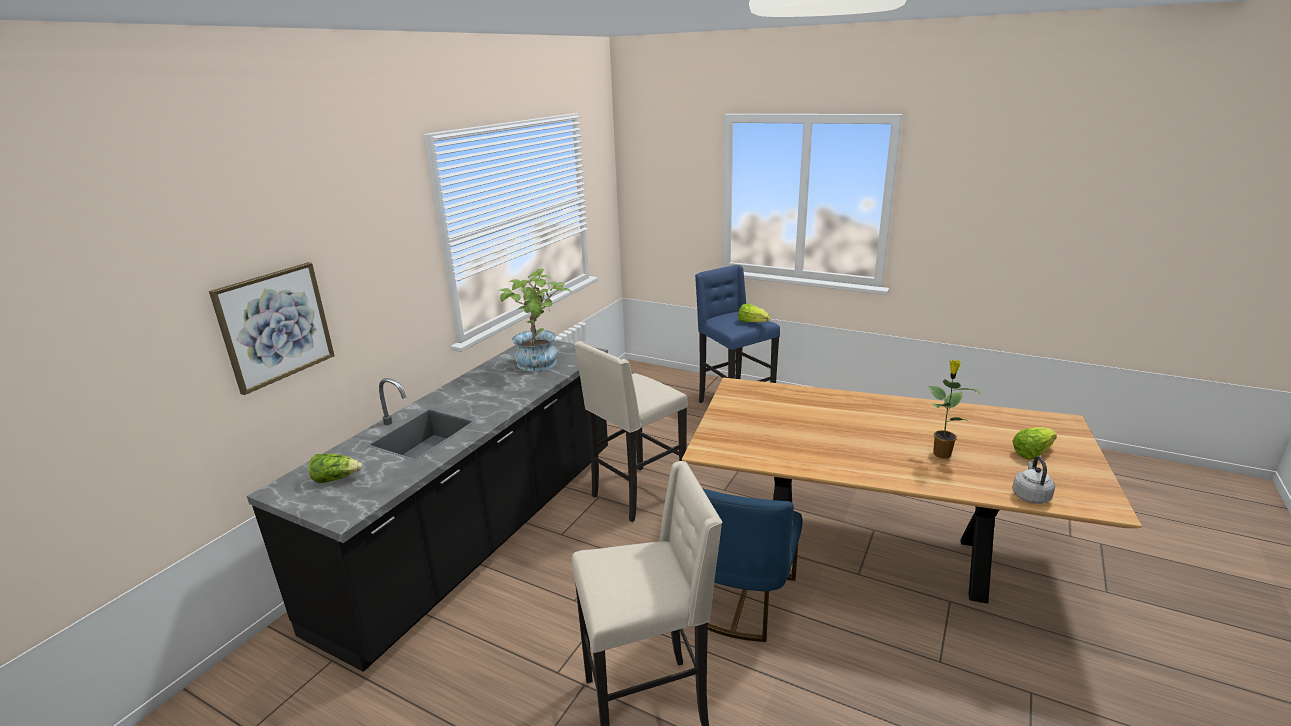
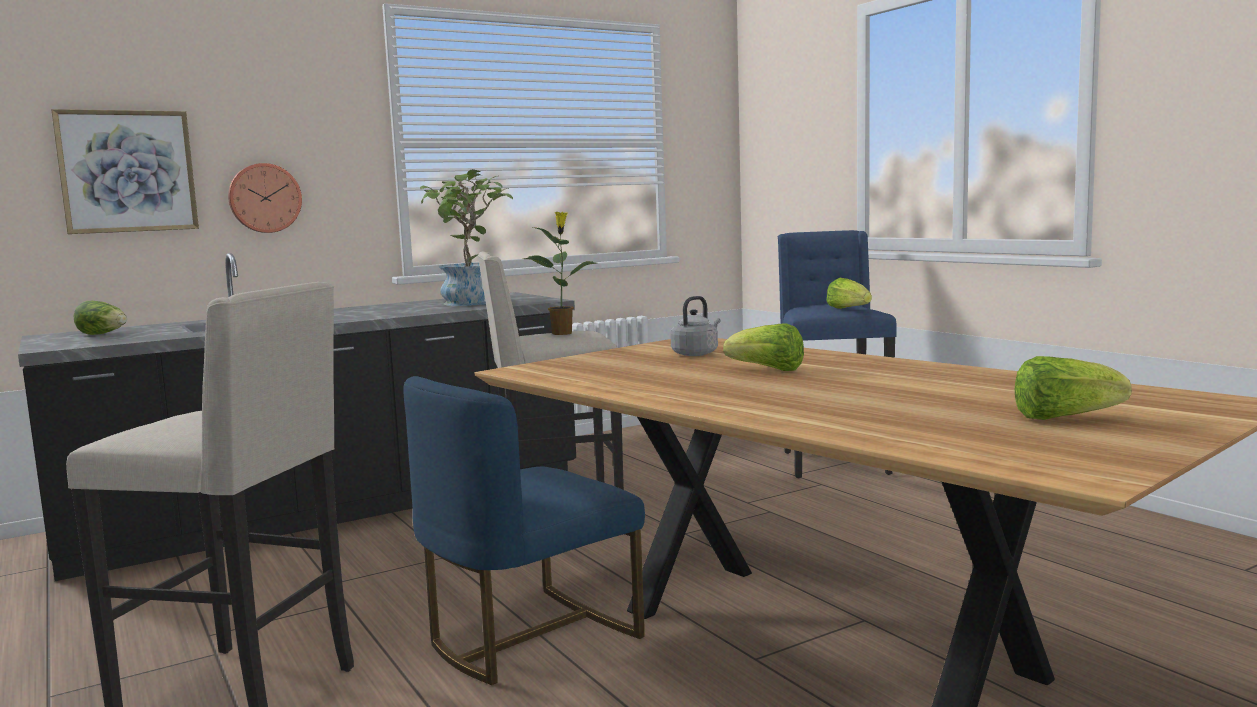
camera: 30 degrees right, 15 degrees down
potted plant [928,360,981,459] -> potted plant moved to [524,212,597,335]
grey kettle [1012,456,1055,504] -> grey kettle moved to [670,296,721,356]
none -> wall clock [228,163,302,233]
none -> lettuce [723,323,804,371]

